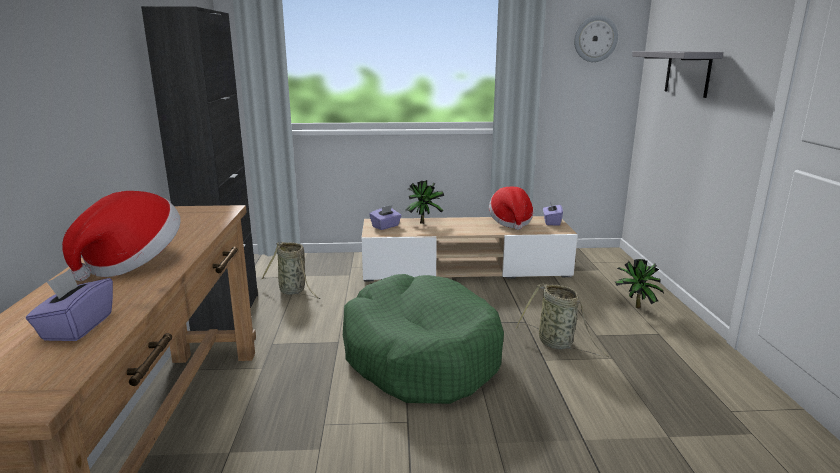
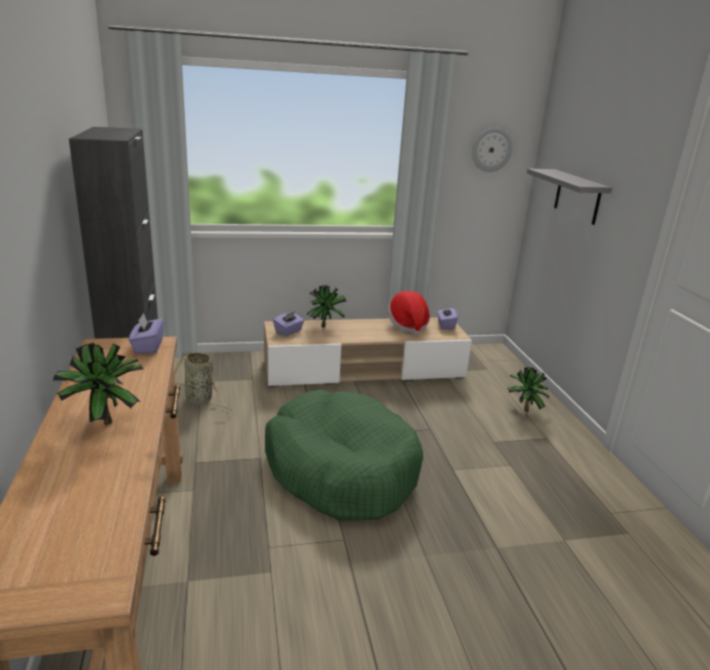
camera: 10 degrees left, 5 degrees up
purple tissue box [26,269,113,341] -> purple tissue box moved to [129,313,164,354]
hat [62,191,181,281] -> potted plant [52,343,144,425]
basket [516,284,609,357] -> none

